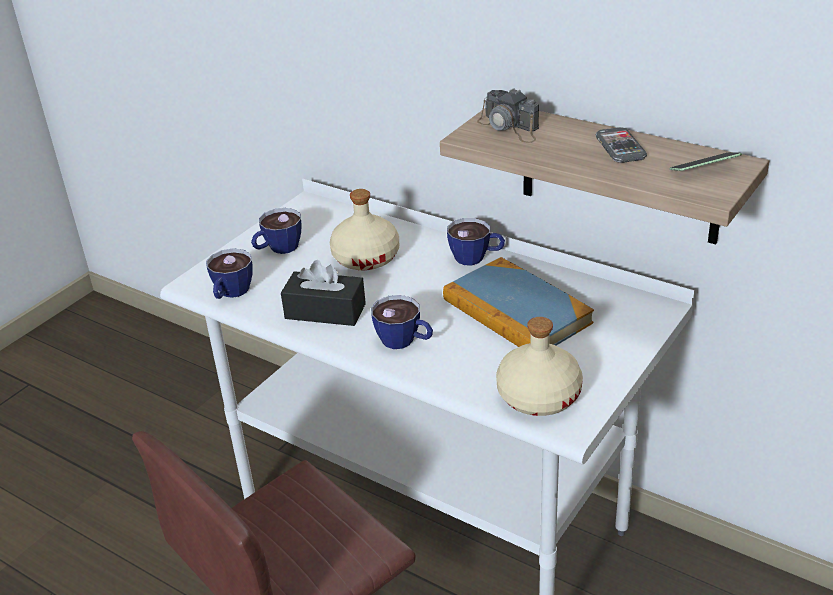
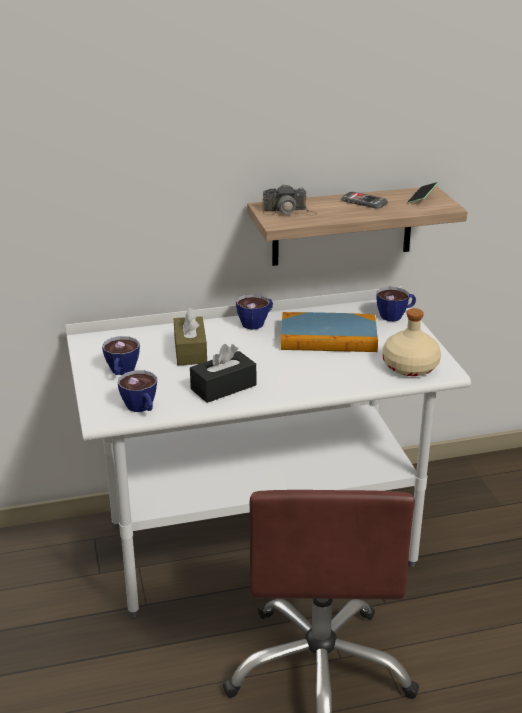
camera: 50 degrees left, 5 degrees down
beige bottle [330,189,399,270] -> brown tissue box [174,308,207,365]
cup [371,295,433,349] -> cup moved to [377,287,416,321]

